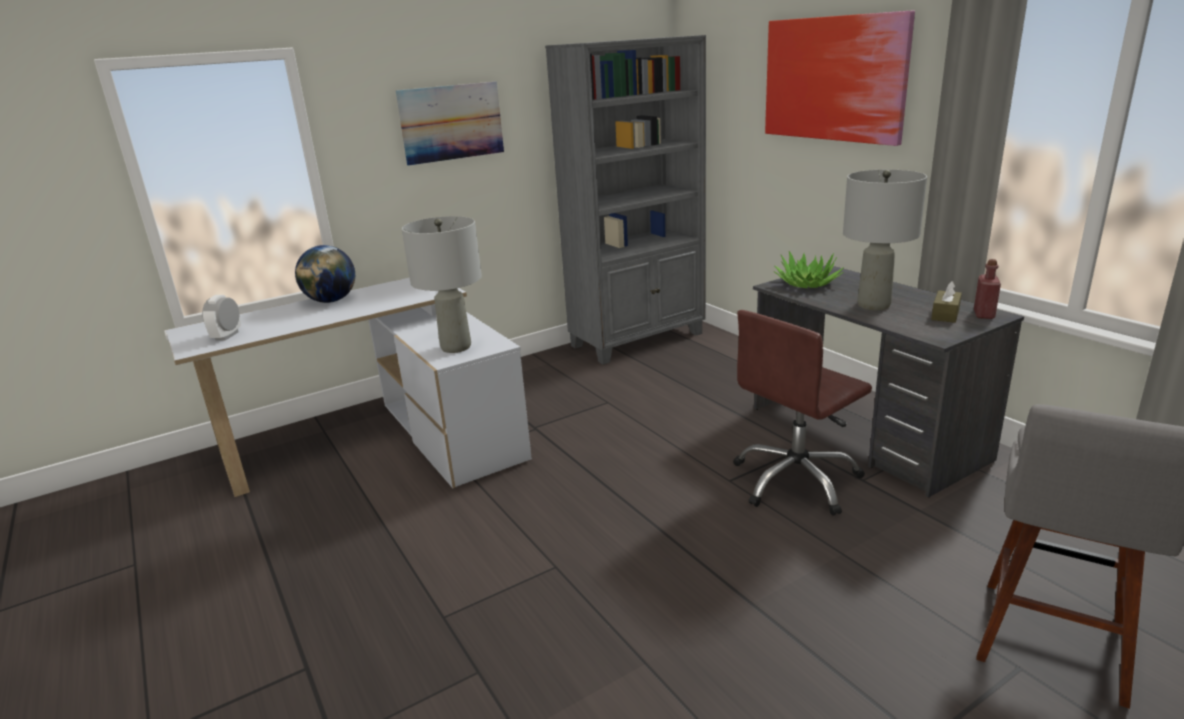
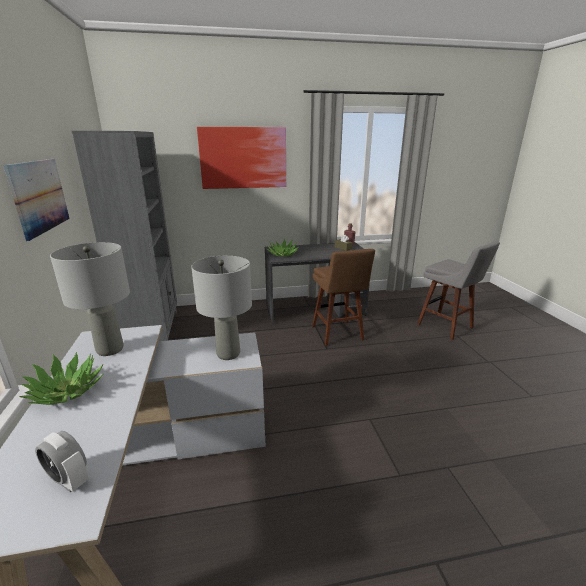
camera: 70 degrees left, 0 degrees up
globe [295,245,355,303] -> potted plant [19,352,104,405]
brown office chair [733,310,872,516] -> brown stool [312,249,375,346]
grey table lamp [843,170,927,310] -> grey table lamp moved to [50,242,130,356]

